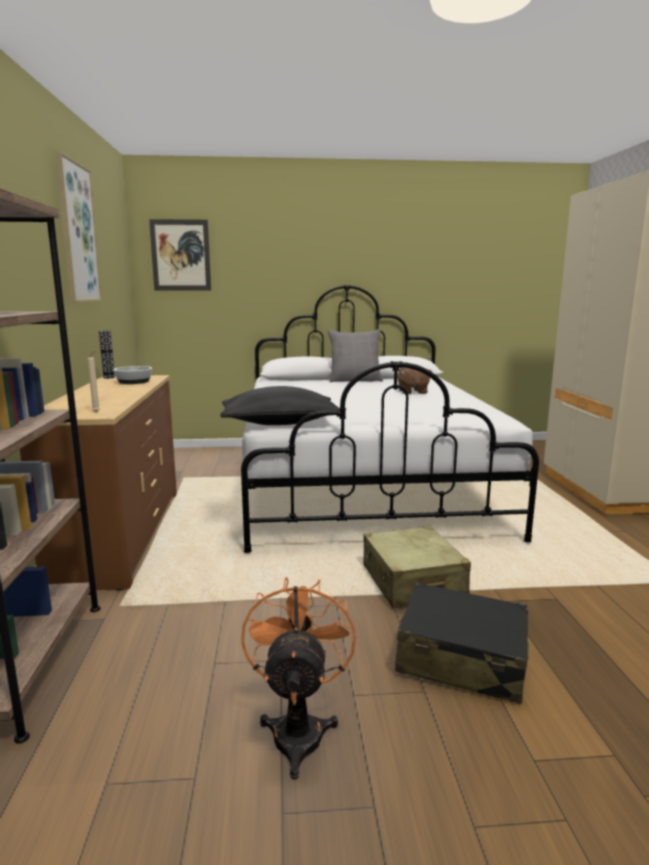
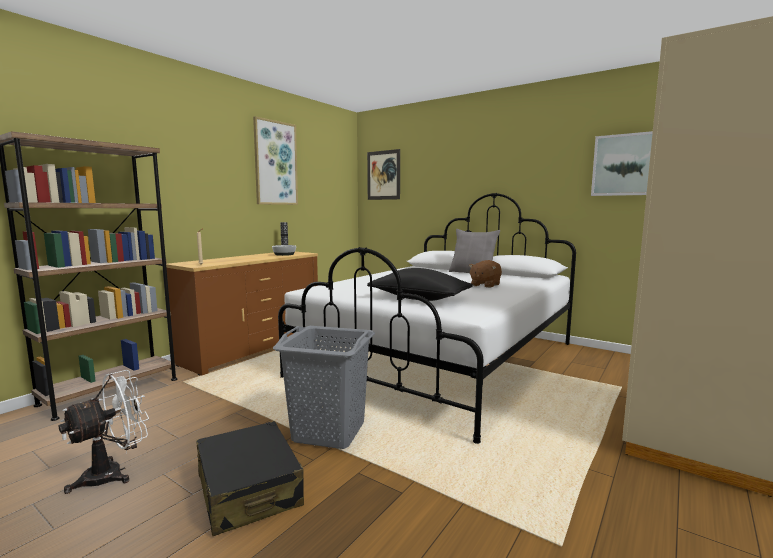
camera: 40 degrees right, 5 degrees down
black pillow [220,386,339,425] -> black pillow moved to [367,268,473,301]
orange fan [241,577,356,780] -> white fan [59,370,149,494]
beige suitcase [363,526,471,608] -> grey laundry basket [273,326,375,449]
none -> picture [591,131,653,196]

